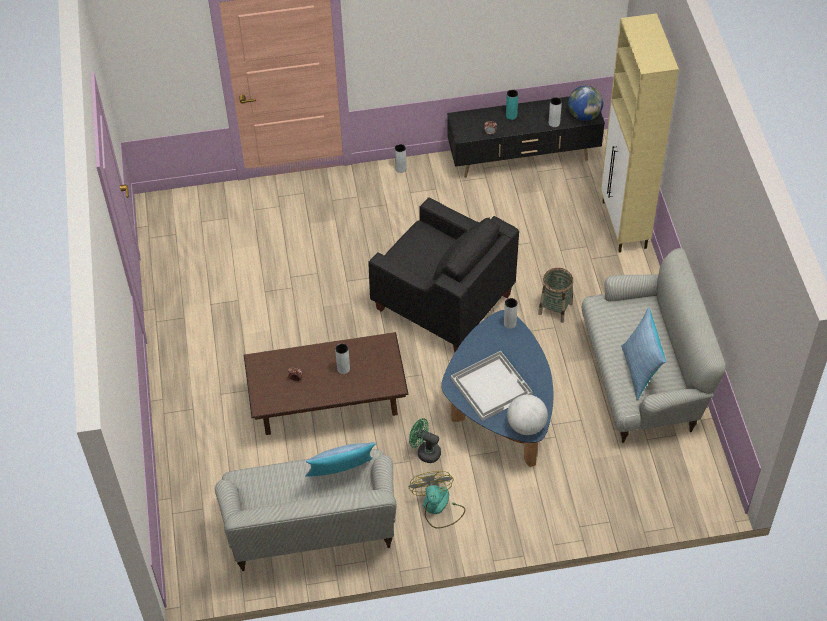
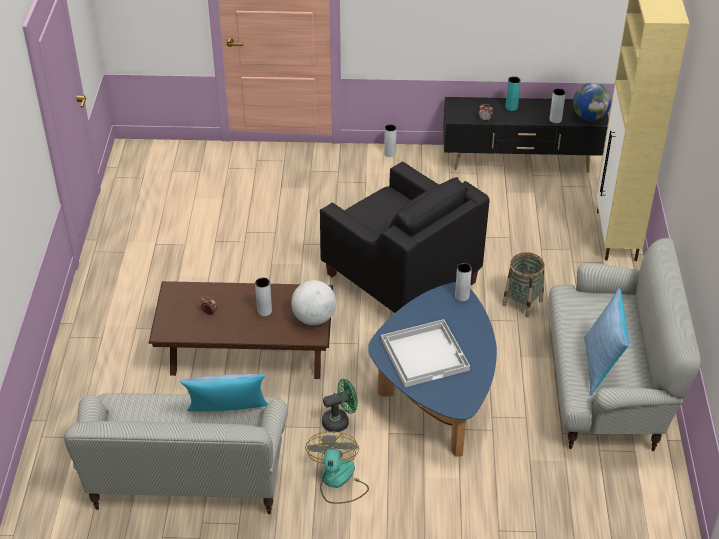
camera: 10 degrees right, 10 degrees down
green fan [409,418,441,463] -> green fan turned 120 degrees clockwise [322,379,358,433]
globe [507,395,548,435] -> globe moved to [291,280,336,325]

